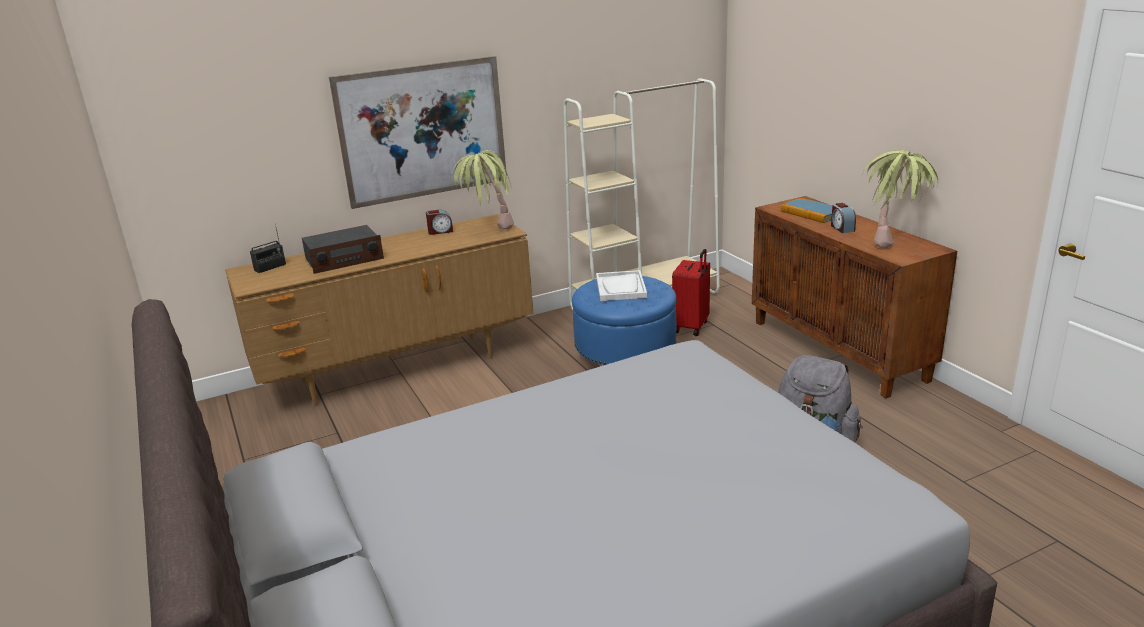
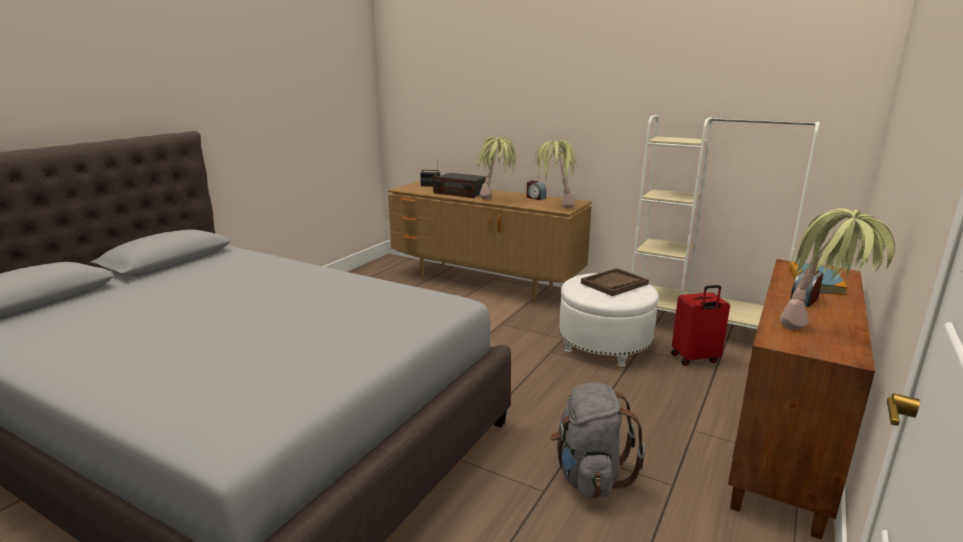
camera: 55 degrees right, 5 degrees down
picture [329,56,507,209] -> none
blue ottoman [572,276,677,365] -> white ottoman [559,273,659,367]
white tray [596,270,647,301] -> brown tray [581,268,649,296]
none -> potted plant [475,137,516,199]

